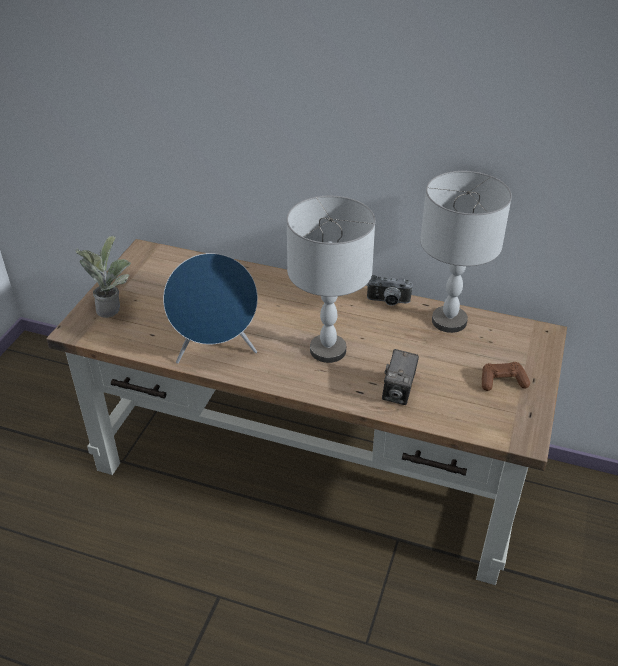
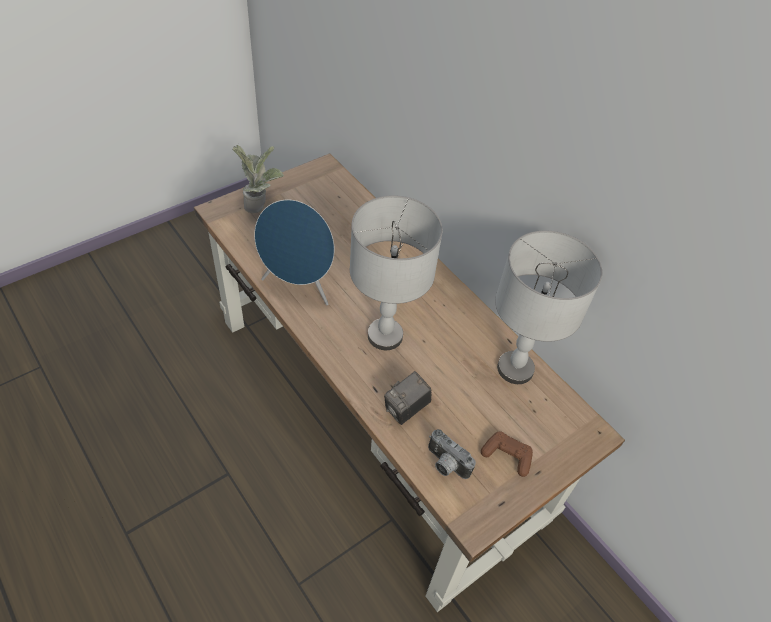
camera: 30 degrees right, 10 degrees up
camera [367,275,412,306] -> camera moved to [428,429,476,479]

